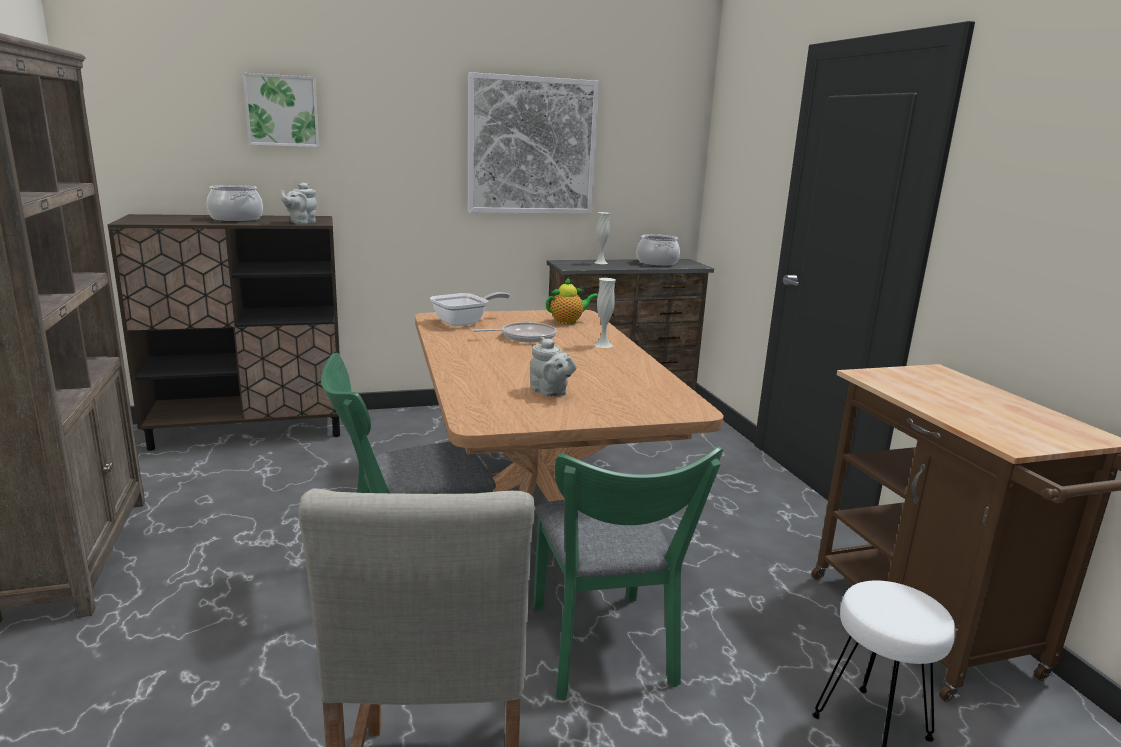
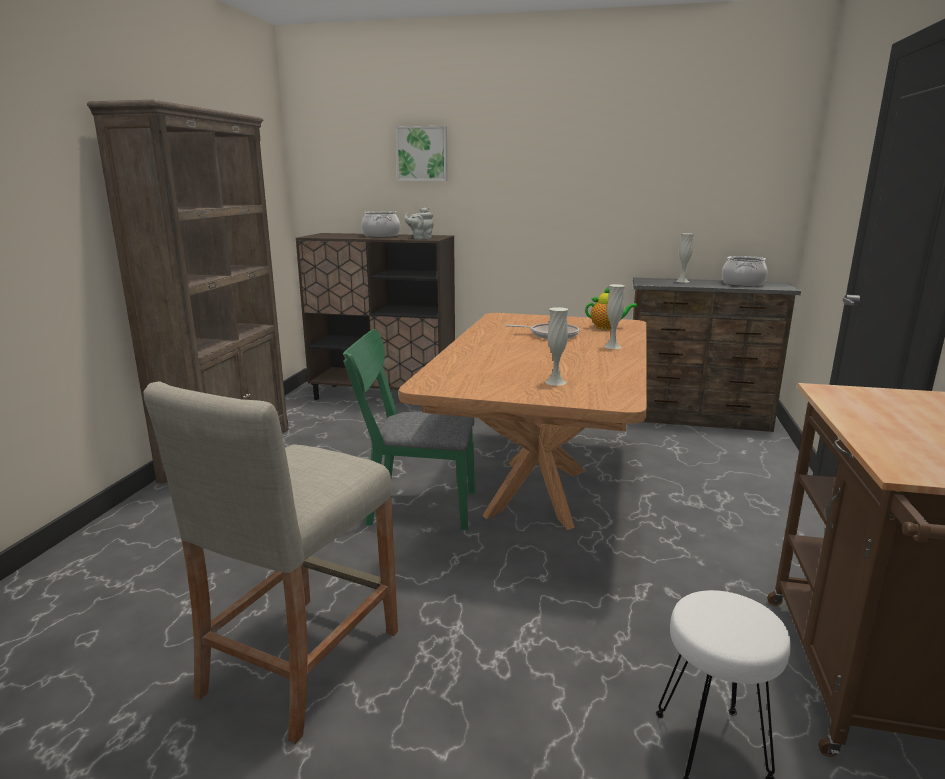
camera: 30 degrees right, 0 degrees up
frying pan [430,292,510,326] -> none
picture [468,72,599,214] -> none
grey teapot [530,337,577,397] -> none
green chair [533,446,723,700] -> none
none -> white vase [545,307,568,386]

